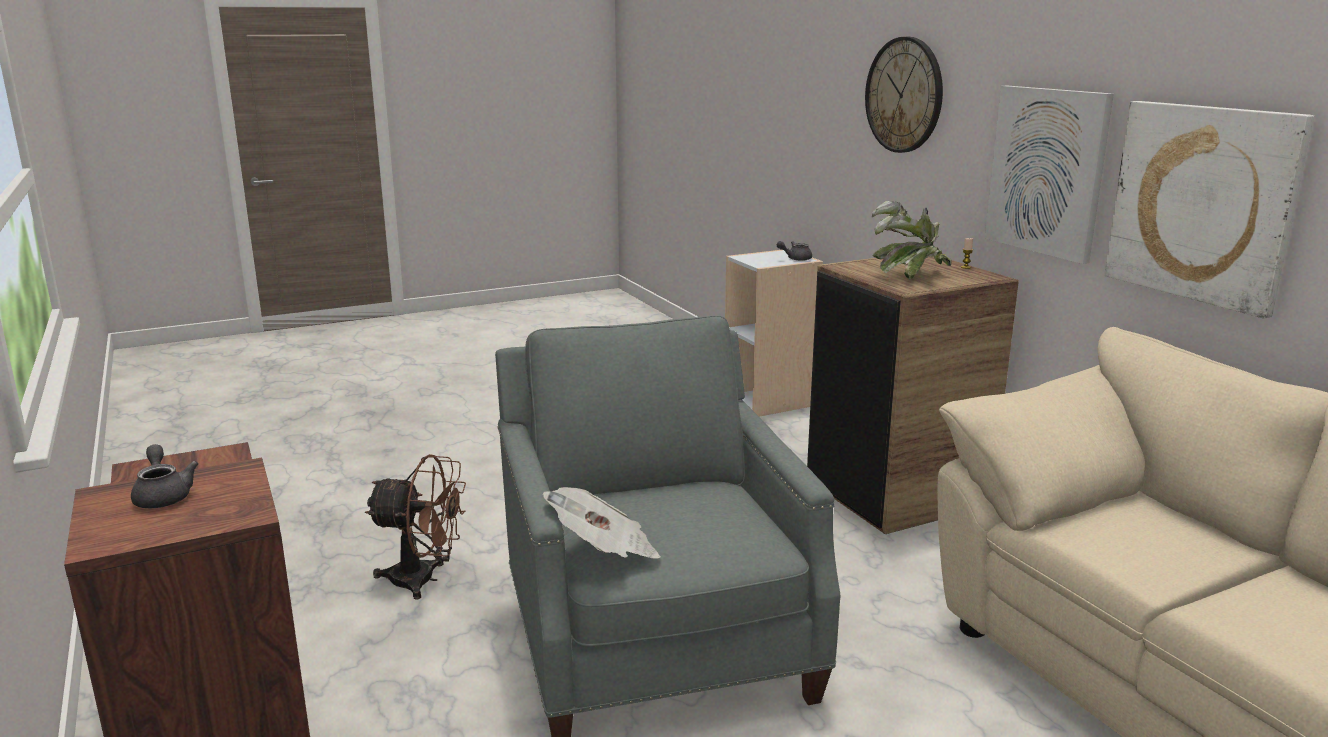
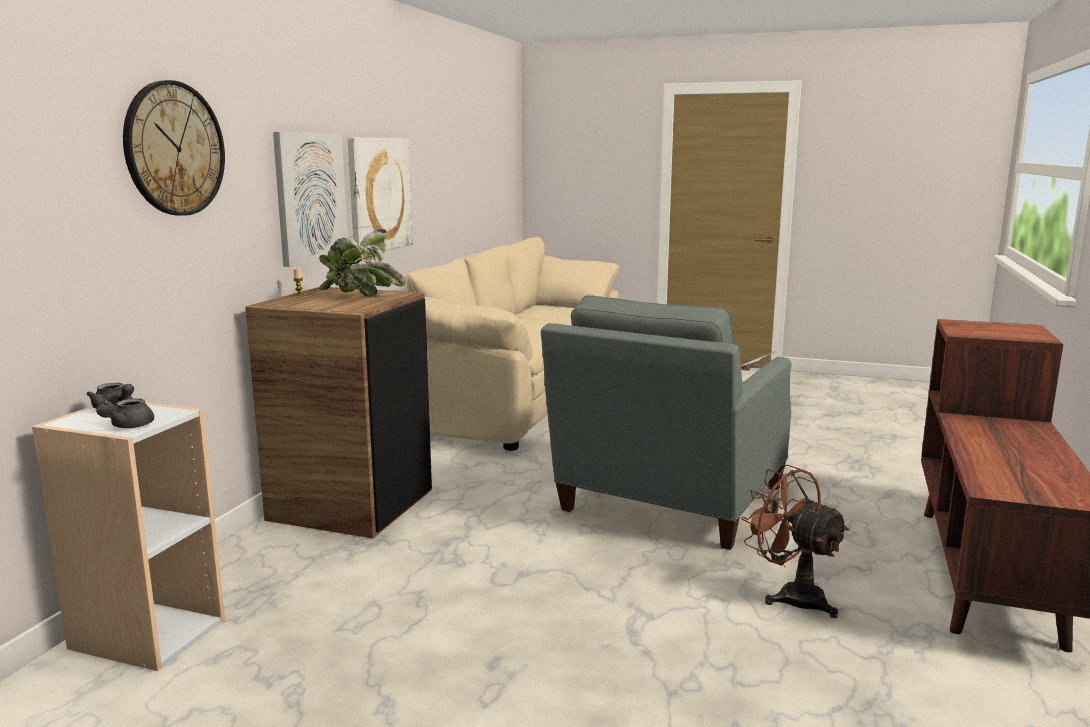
camera: 135 degrees left, 5 degrees down
grey teapot [131,444,199,508] -> grey teapot moved to [96,398,154,428]

